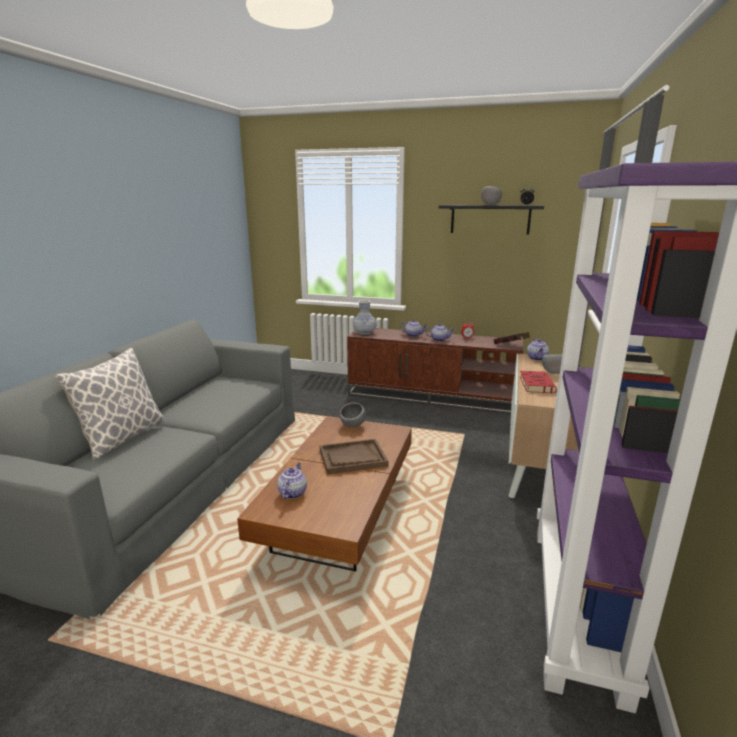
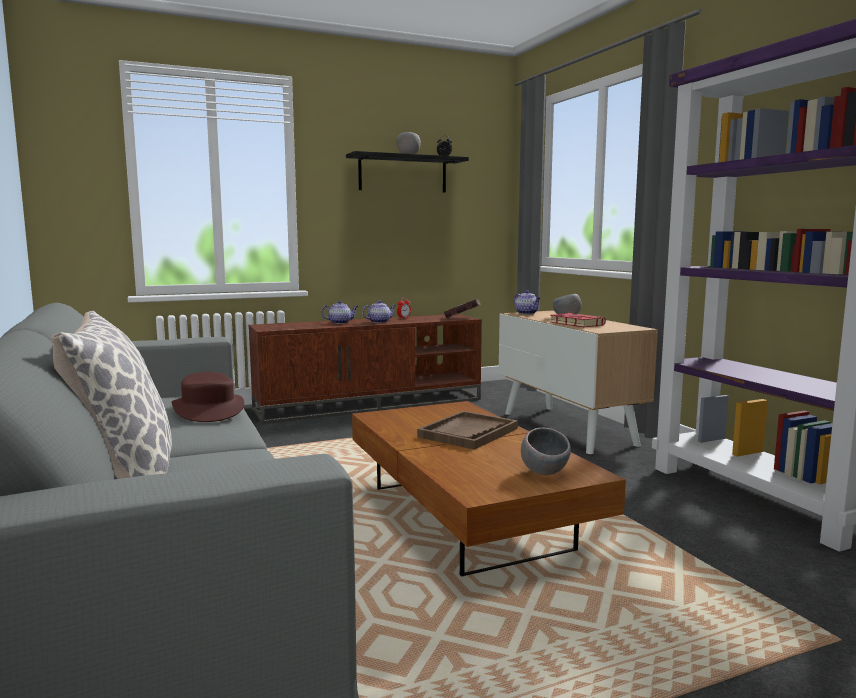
camera: 40 degrees left, 10 degrees down
teapot [277,463,307,499] -> none
grey bowl [340,403,366,428] -> grey bowl moved to [521,427,571,475]
vase [353,300,376,334] -> none
none -> brown hat [172,372,244,422]

